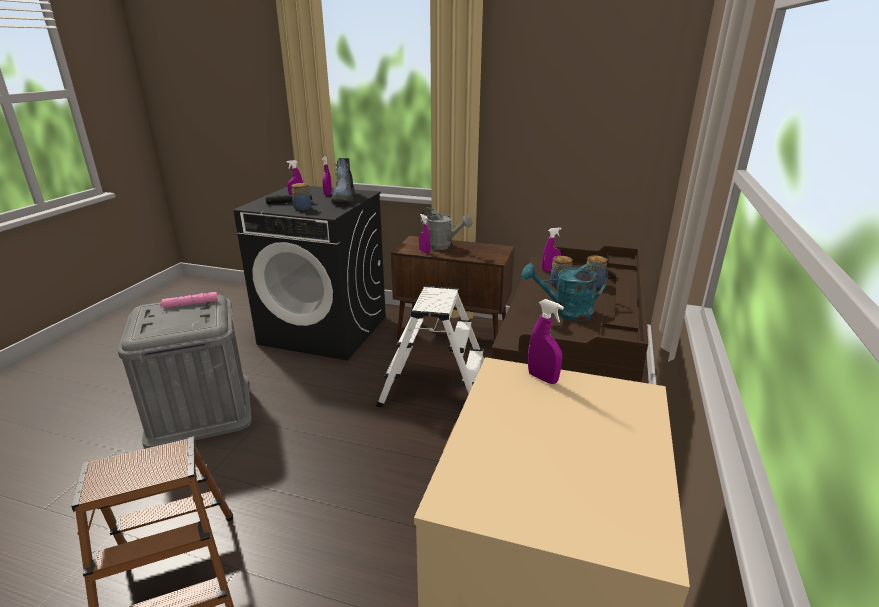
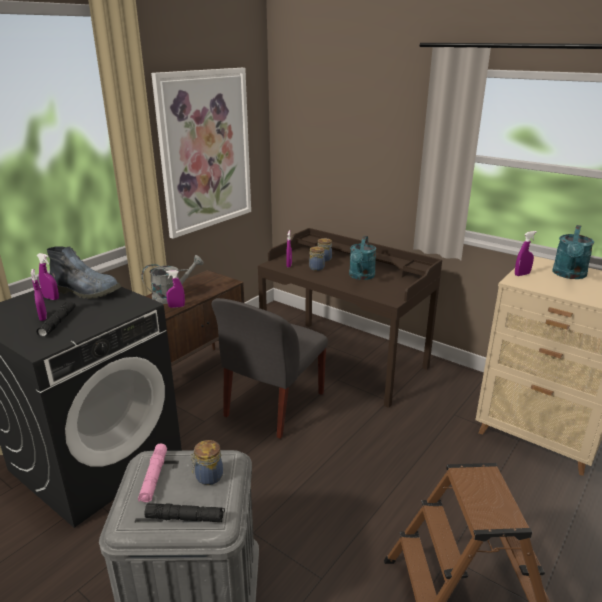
camera: 70 degrees left, 0 degrees up
jar [291,183,311,210] -> jar moved to [191,440,223,485]
white step ladder [376,286,484,407] -> grey chair [212,298,328,439]
none -> black flashlight [145,503,225,522]
none -> picture [151,68,251,239]
none -> turquoise watering can [552,225,594,279]

